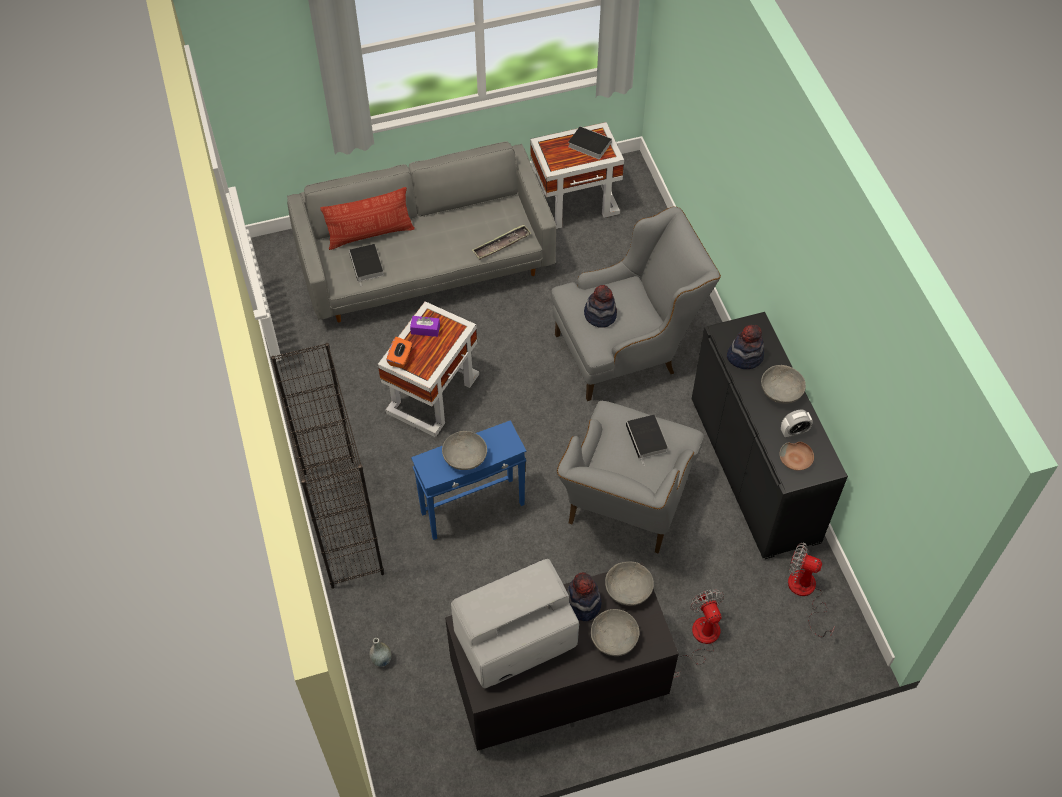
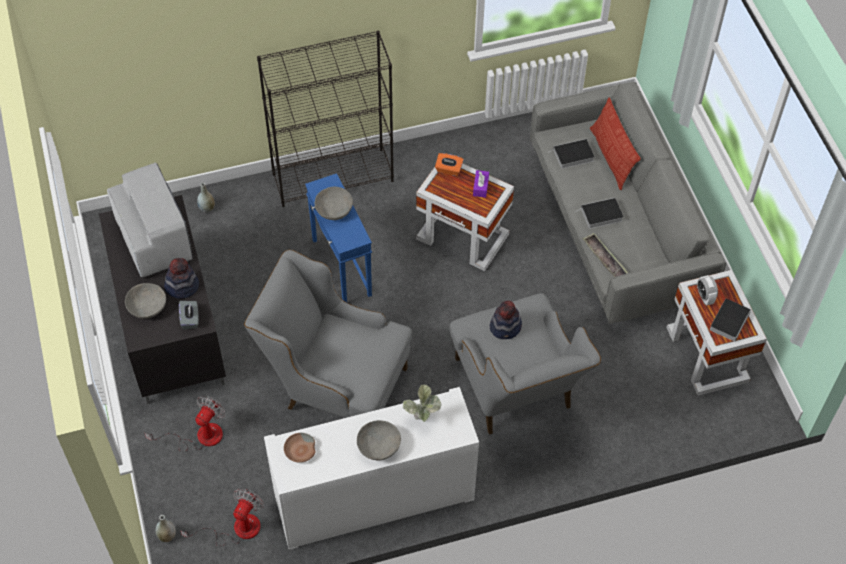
camera: 90 degrees right, 0 degrees up
grey bowl [605,562,654,606] -> grey tissue box [179,301,199,329]
book [626,415,668,466] -> book moved to [576,198,623,229]
fan [673,590,724,678] -> fan turned 45 degrees counterclockwise [144,396,225,451]
black cabinet [692,312,848,559] -> white cabinet [264,387,479,550]
hat [727,325,764,369] -> potted plant [403,384,441,422]
alarm clock [781,410,813,438] -> alarm clock moved to [697,275,718,306]
none -> grey vase [156,515,176,542]

